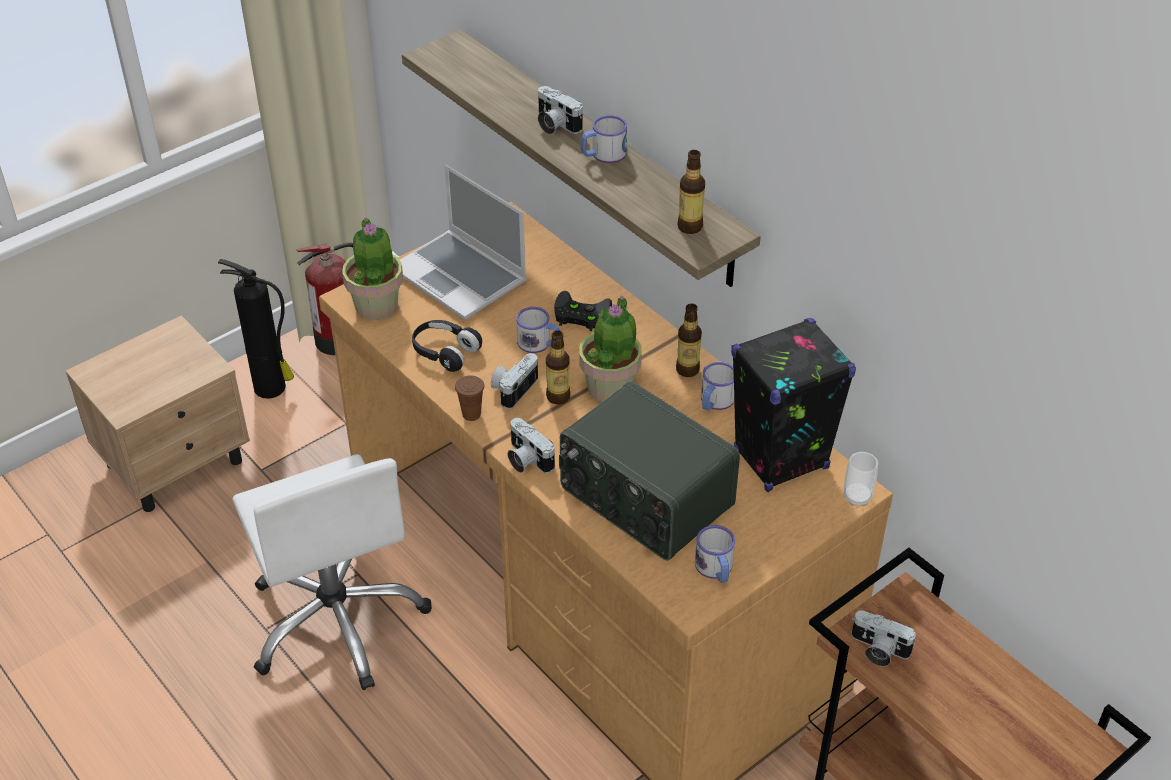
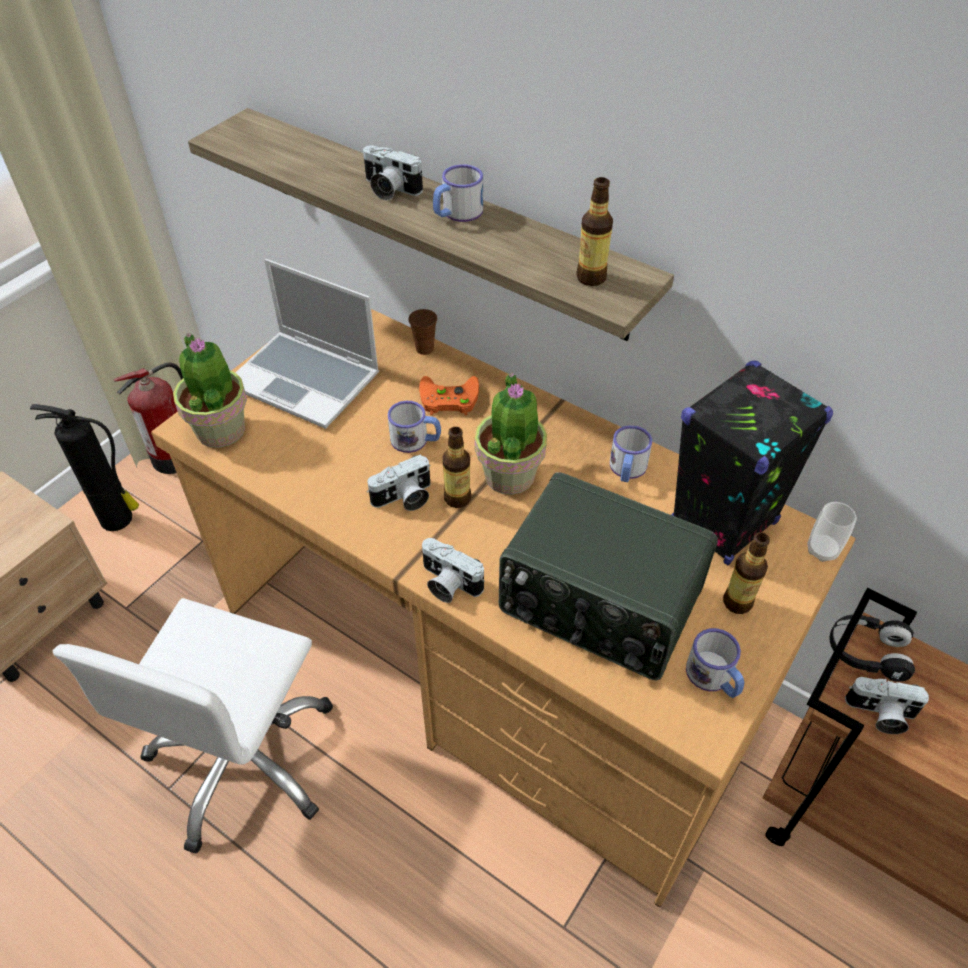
camera: 15 degrees left, 5 degrees up
white office chair [232,454,432,690] -> white office chair turned 60 degrees clockwise [52,598,333,853]
black headphones [412,320,482,372] -> black headphones moved to [830,615,915,682]
brown cup [455,375,484,421] -> brown cup moved to [408,309,437,355]
camera [491,353,538,409] -> camera turned 135 degrees counterclockwise [367,454,431,511]
black game controller [554,291,612,331] -> orange game controller [419,376,479,415]
bottle [676,304,702,377] -> bottle moved to [723,532,770,614]

